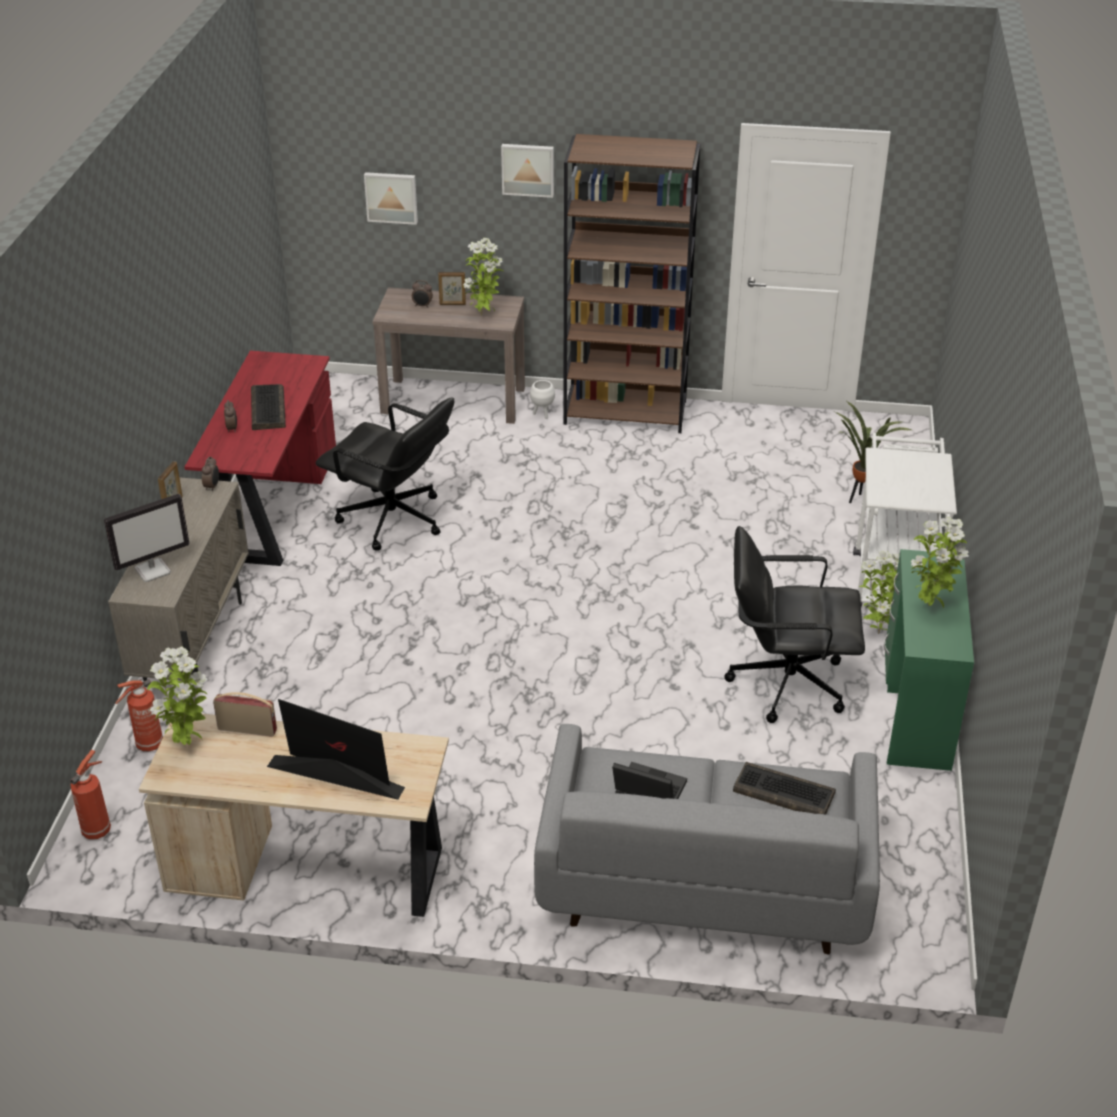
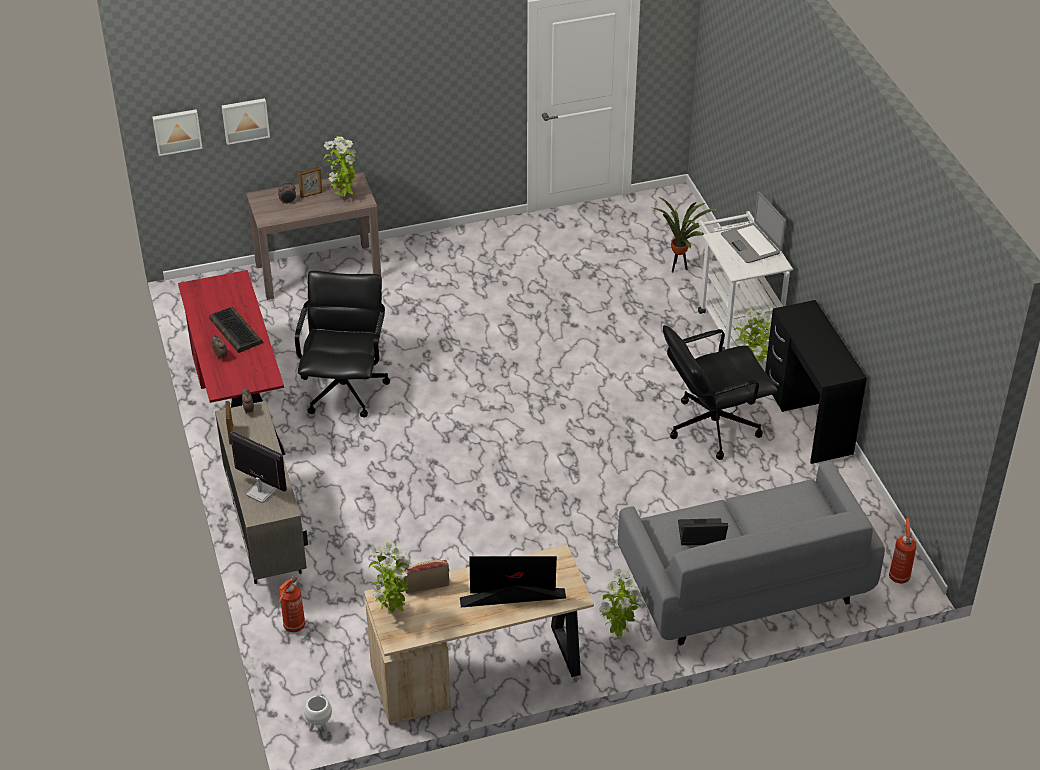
camera: 25 degrees left, 5 degrees up
fire extinguisher [70,750,111,839] -> fire extinguisher moved to [889,518,917,584]
monitor [104,494,190,582] -> monitor turned 90 degrees counterclockwise [230,431,287,503]
black office chair [316,397,454,551] -> black office chair turned 90 degrees counterclockwise [295,271,390,417]
picture [501,144,554,198] -> picture moved to [152,109,203,156]
white planter [530,380,555,419] -> white planter moved to [304,695,332,733]
brown bookcase [563,134,701,433] -> none
keyboard [733,762,836,815] -> none
green desk [884,549,974,771] -> black desk [765,300,867,464]
potted plant [911,517,969,609] -> potted plant moved to [599,568,642,637]
none -> laptop [721,191,786,263]

